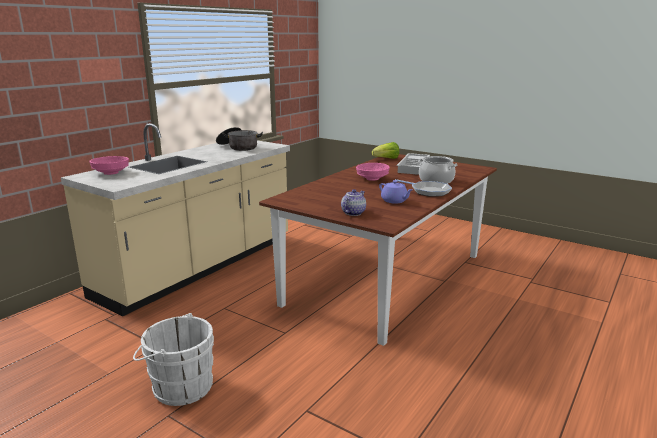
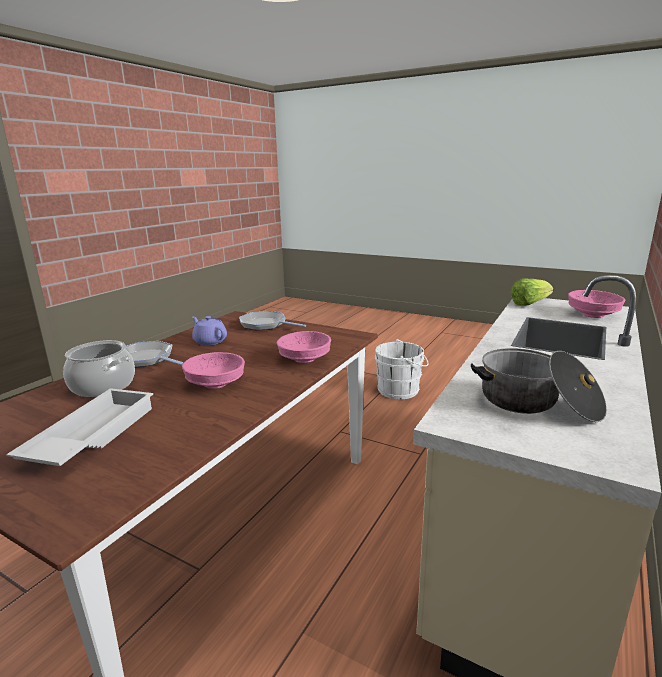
camera: 175 degrees right, 0 degrees up
teapot [341,189,366,216] -> frying pan [239,311,306,331]
lettuce [372,142,399,159] -> lettuce moved to [511,278,553,306]
none -> pink bowl [277,331,331,363]

